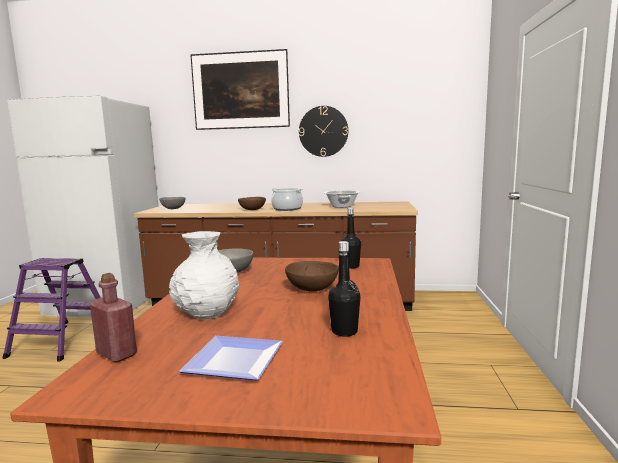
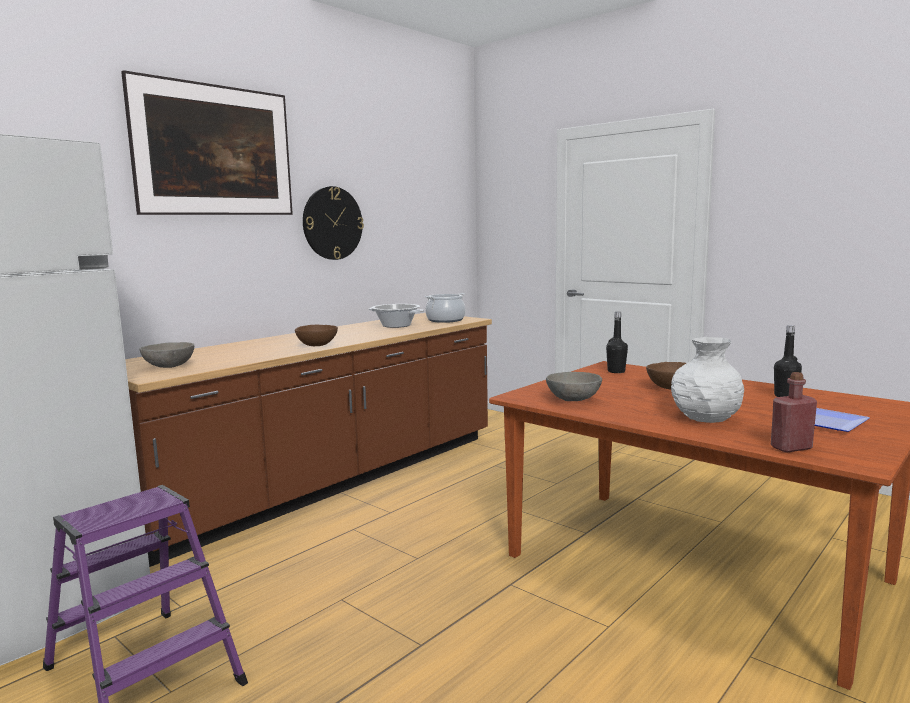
camera: 55 degrees left, 0 degrees up
cooking pot [271,188,303,211] -> cooking pot moved to [425,293,465,323]

